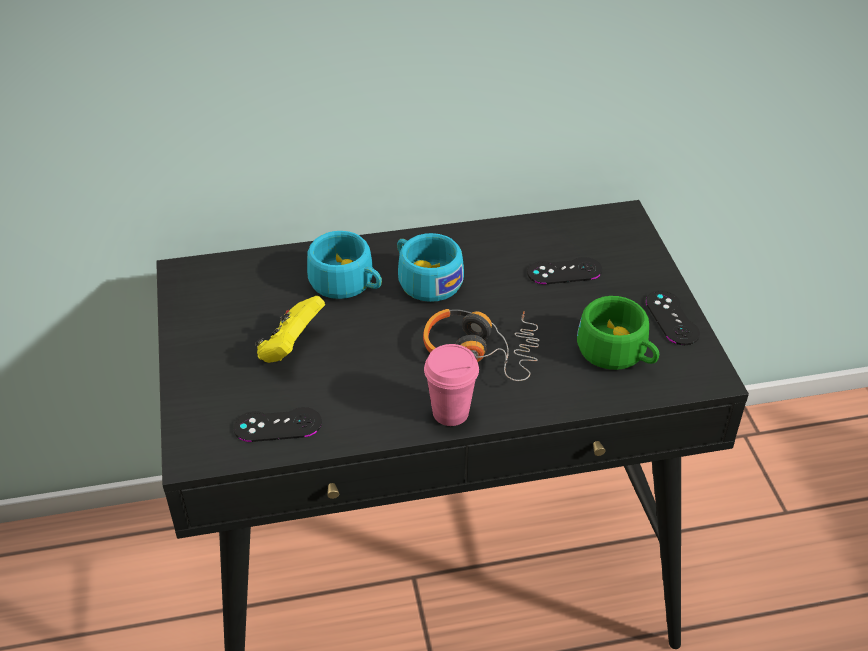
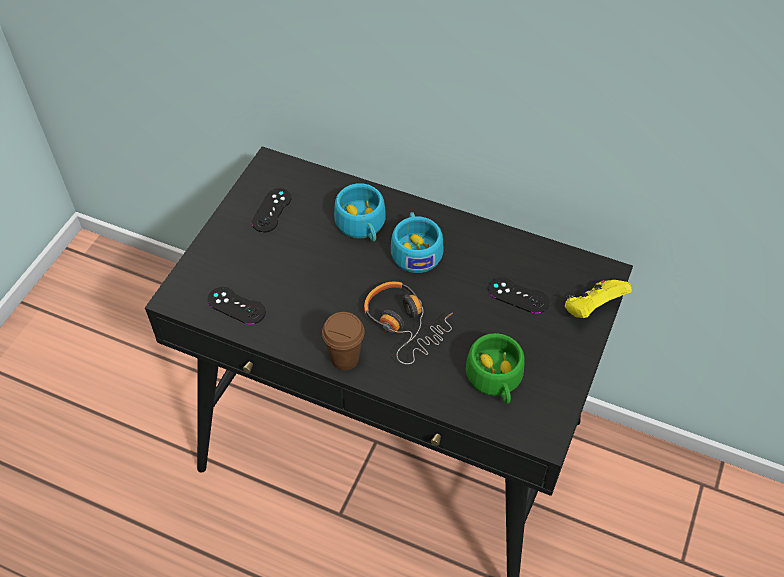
camera: 35 degrees right, 10 degrees up
yellow game controller [255,296,325,363] -> yellow game controller moved to [565,280,632,318]
pink cup [424,344,479,426] -> brown cup [322,312,365,370]
black game controller [646,291,700,345] -> black game controller moved to [252,188,291,232]

